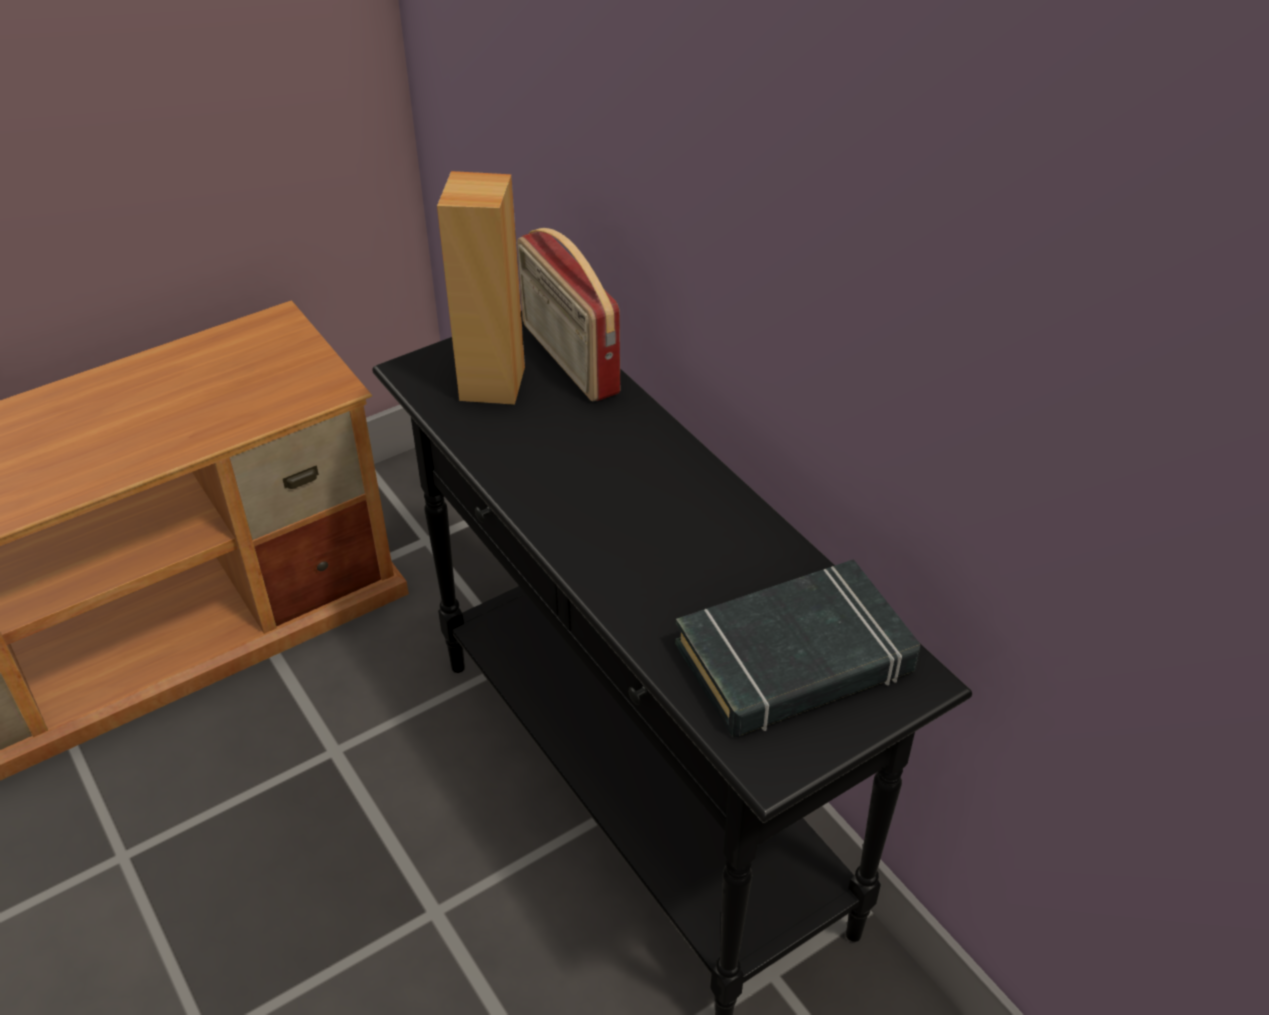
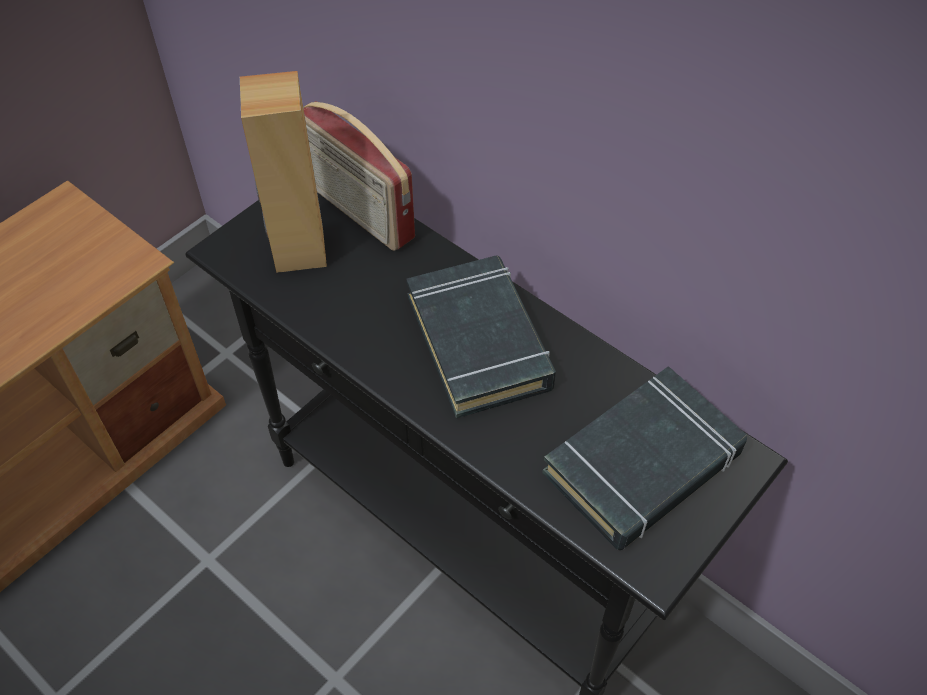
camera: 15 degrees left, 10 degrees up
none -> black book [406,256,556,418]

